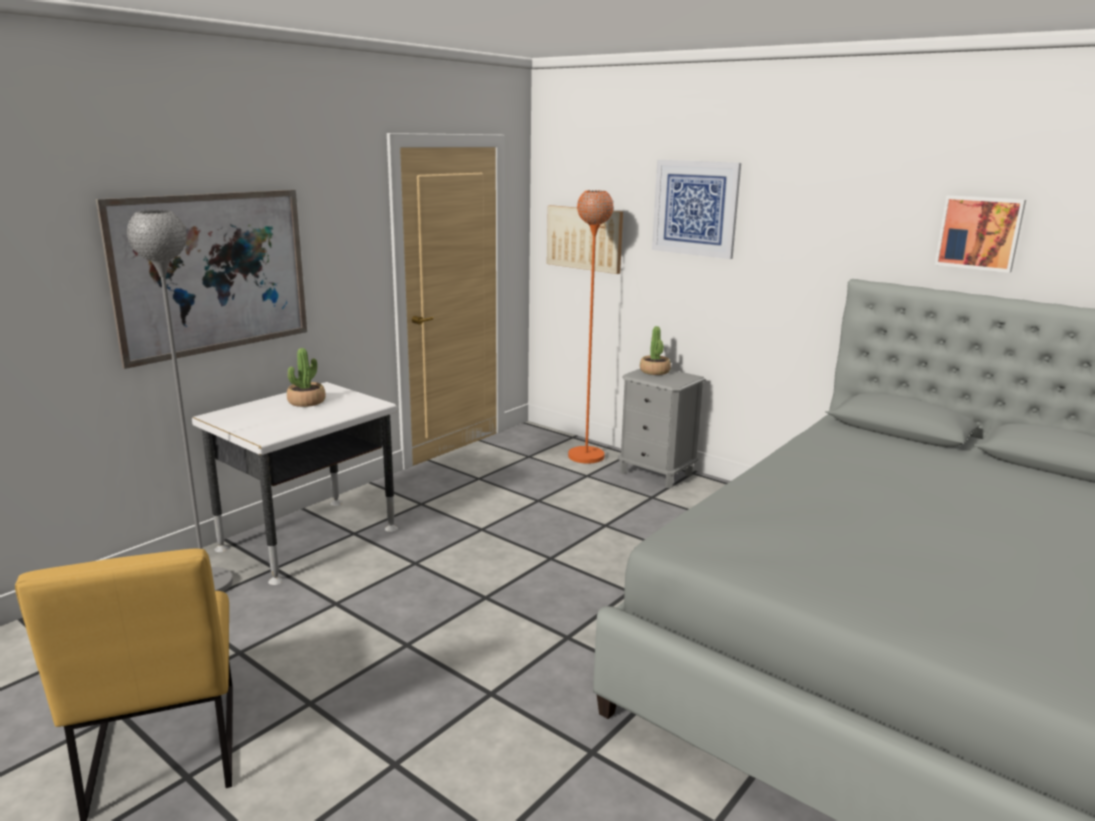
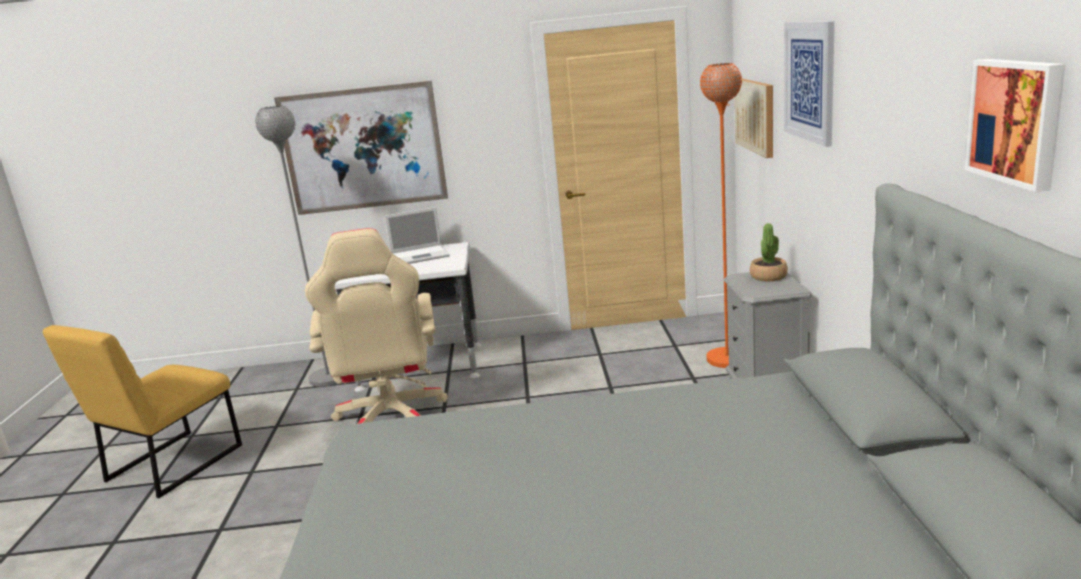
camera: 50 degrees right, 0 degrees up
potted plant [287,348,326,407] -> laptop [385,207,450,264]
none -> beige office chair [305,228,448,424]

